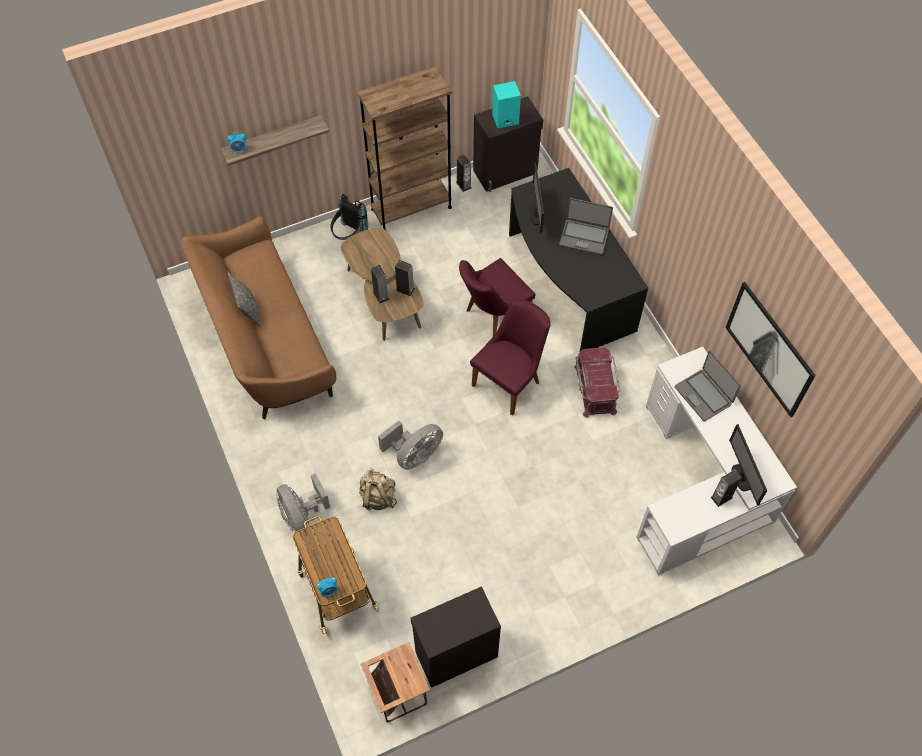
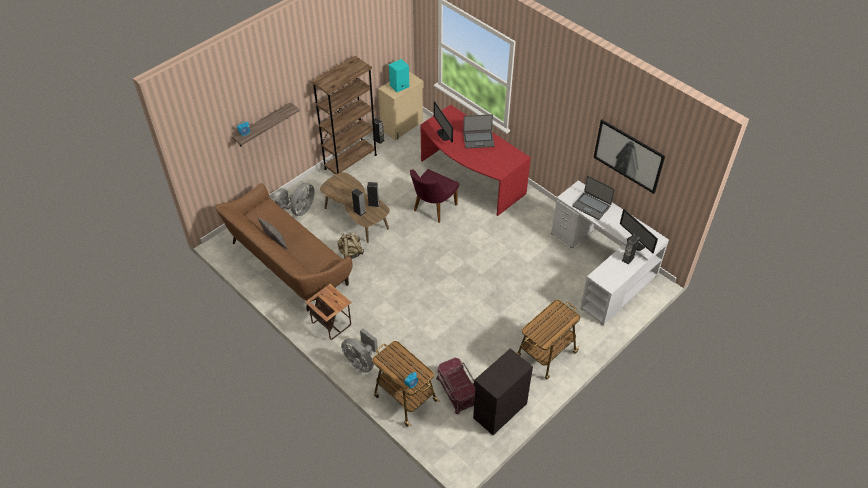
camera: 20 degrees left, 10 degrees down
black backpack [330,194,368,240] -> none
beige backpack [359,468,397,510] -> beige backpack moved to [337,232,364,259]
side table [360,642,430,722] -> side table moved to [305,284,352,340]
grey fan [378,420,443,470] -> grey fan moved to [275,183,315,216]
purple chair [470,299,551,416] -> none
black cabinet [473,96,543,192] -> beige cabinet [378,72,424,140]
black desk [509,168,648,352] -> red desk [420,105,531,216]
red storage box [574,347,620,418] -> red storage box moved to [436,358,475,414]
none -> cart [517,300,580,380]

